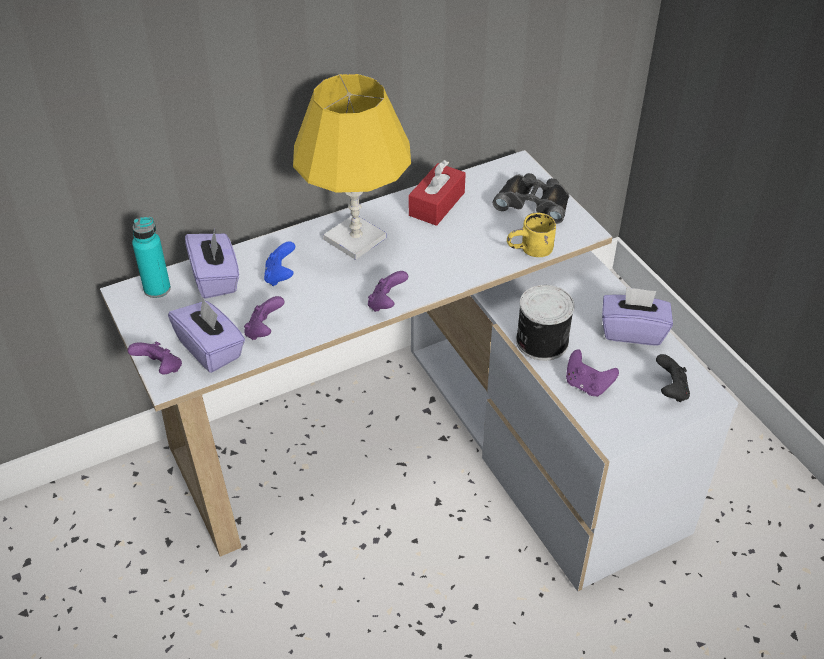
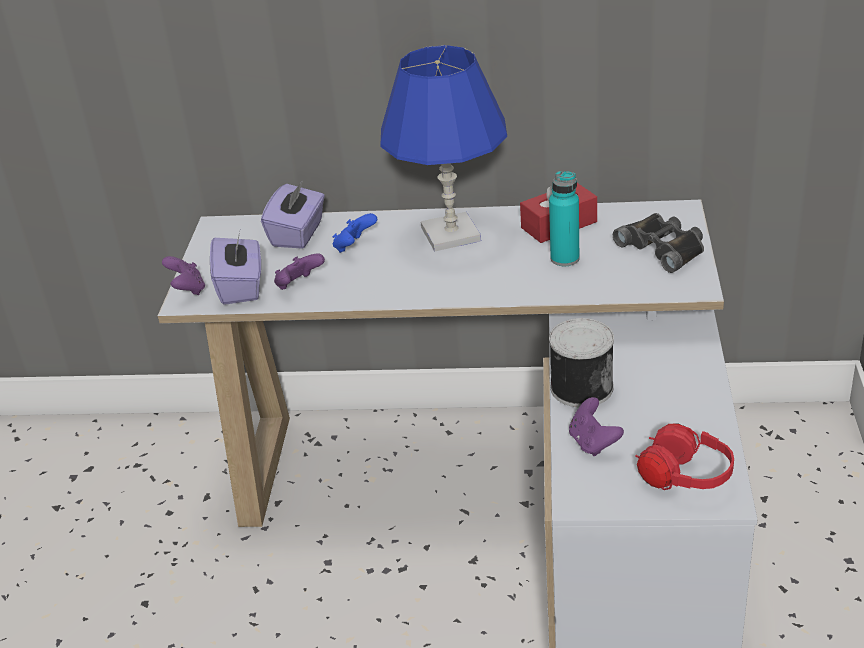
camera: 35 degrees right, 10 degrees down
turquoise bottle [132,217,171,298] -> turquoise bottle moved to [549,171,580,266]
yellow table lamp [293,74,411,260] -> blue table lamp [380,45,507,252]
purple game controller [368,271,408,312] -> none
yellow mug [507,212,556,257] -> none
purple tissue box [602,286,673,345] -> none
black game controller [656,354,690,402] -> red headphones [635,424,734,490]

